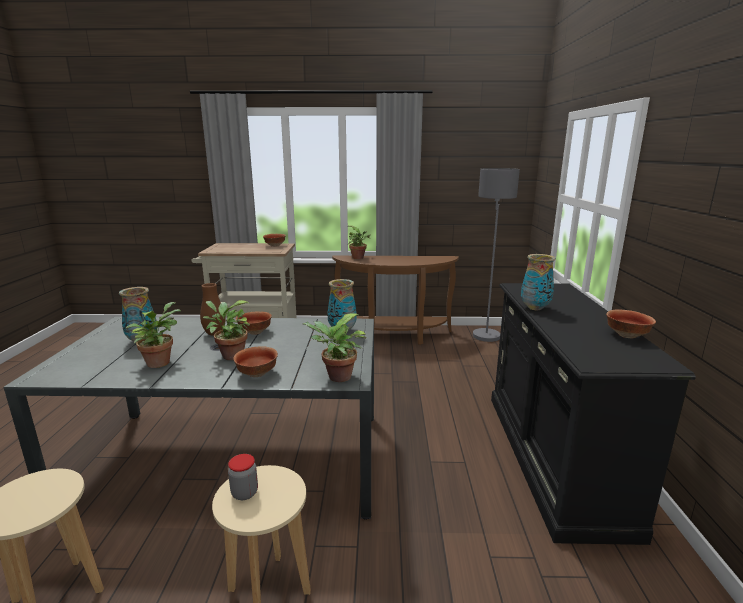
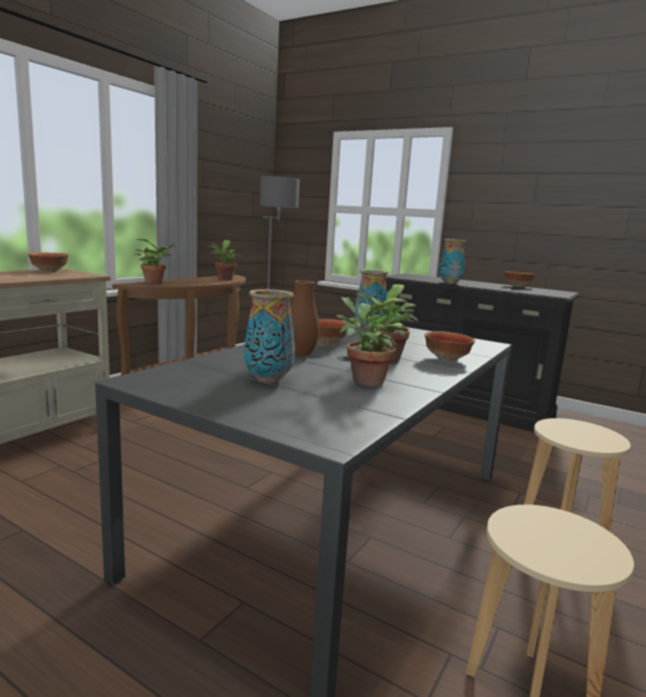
camera: 60 degrees left, 5 degrees down
jar [228,454,258,500] -> none
potted plant [303,313,367,382] -> potted plant moved to [208,240,243,280]

